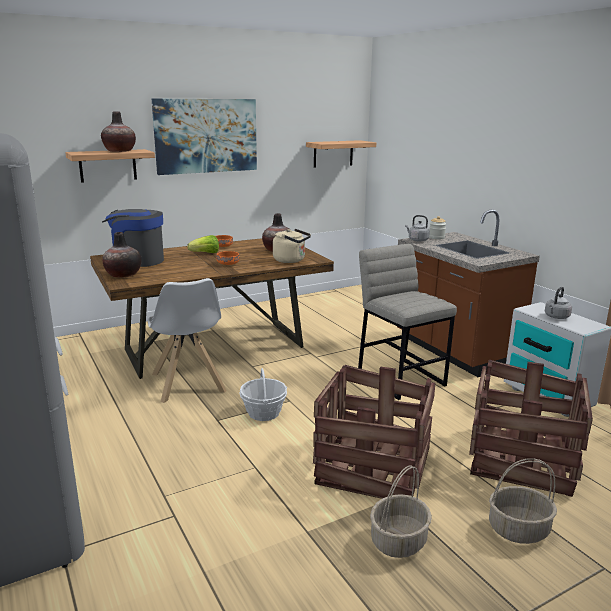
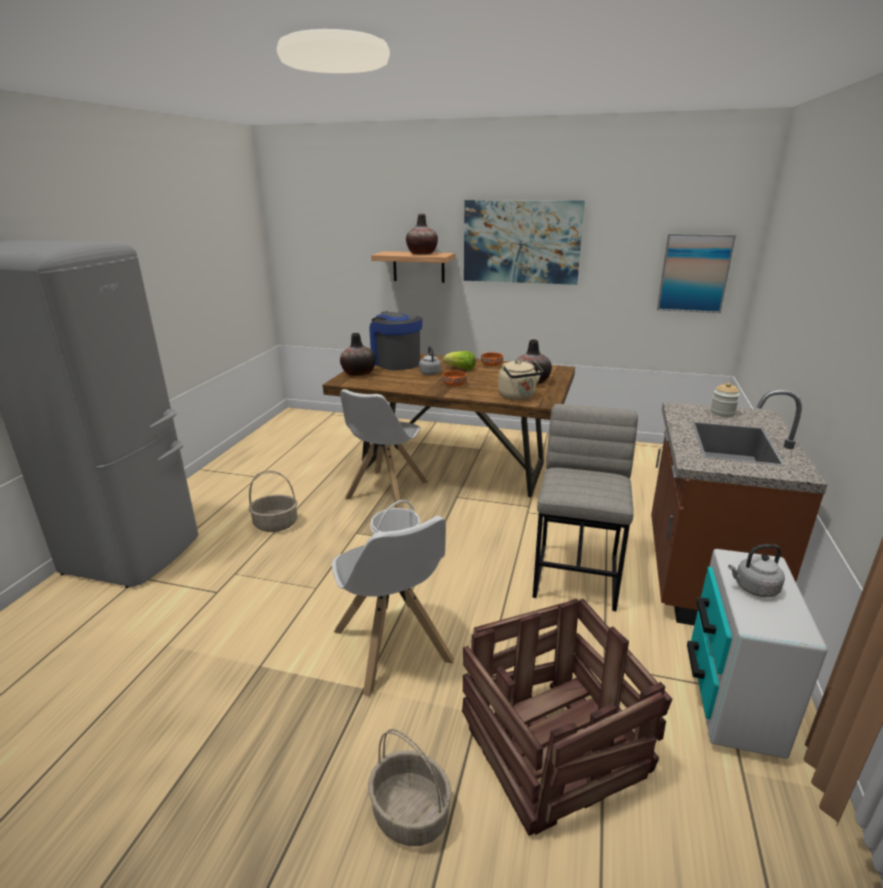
camera: 45 degrees right, 5 degrees up
shelf [306,140,376,168] -> picture [657,234,736,313]
crate [313,365,435,499] -> chair [332,516,454,697]
basket [370,465,432,558] -> basket moved to [249,470,297,532]
grey kettle [405,215,430,242] -> grey kettle moved to [419,346,441,375]

